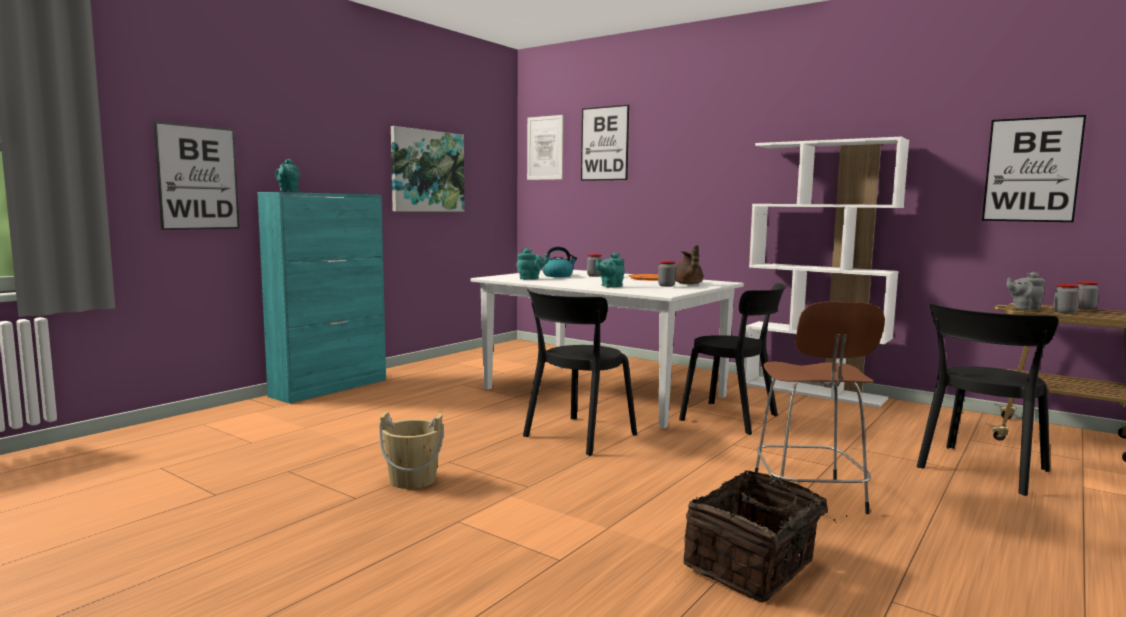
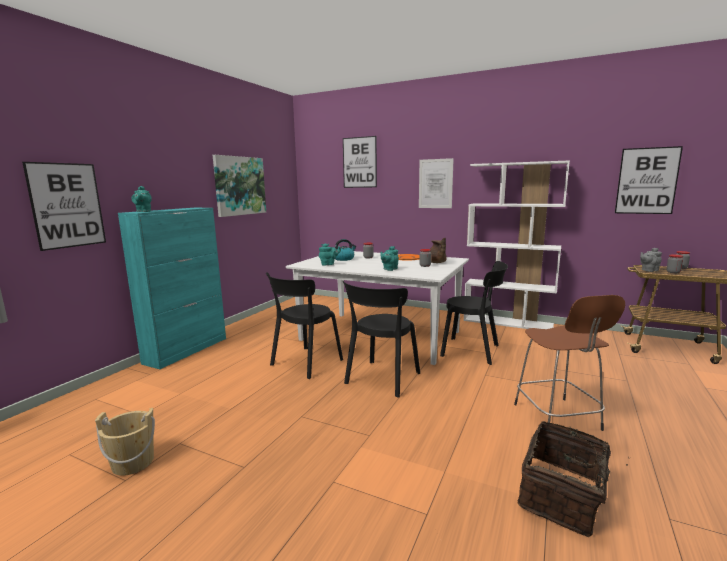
camera: 10 degrees left, 5 degrees up
beige bucket [379,412,444,489] -> beige bucket moved to [95,408,155,476]
picture [527,115,563,180] -> picture moved to [419,158,454,208]
black chair [917,303,1058,496] -> black chair moved to [266,272,343,379]

